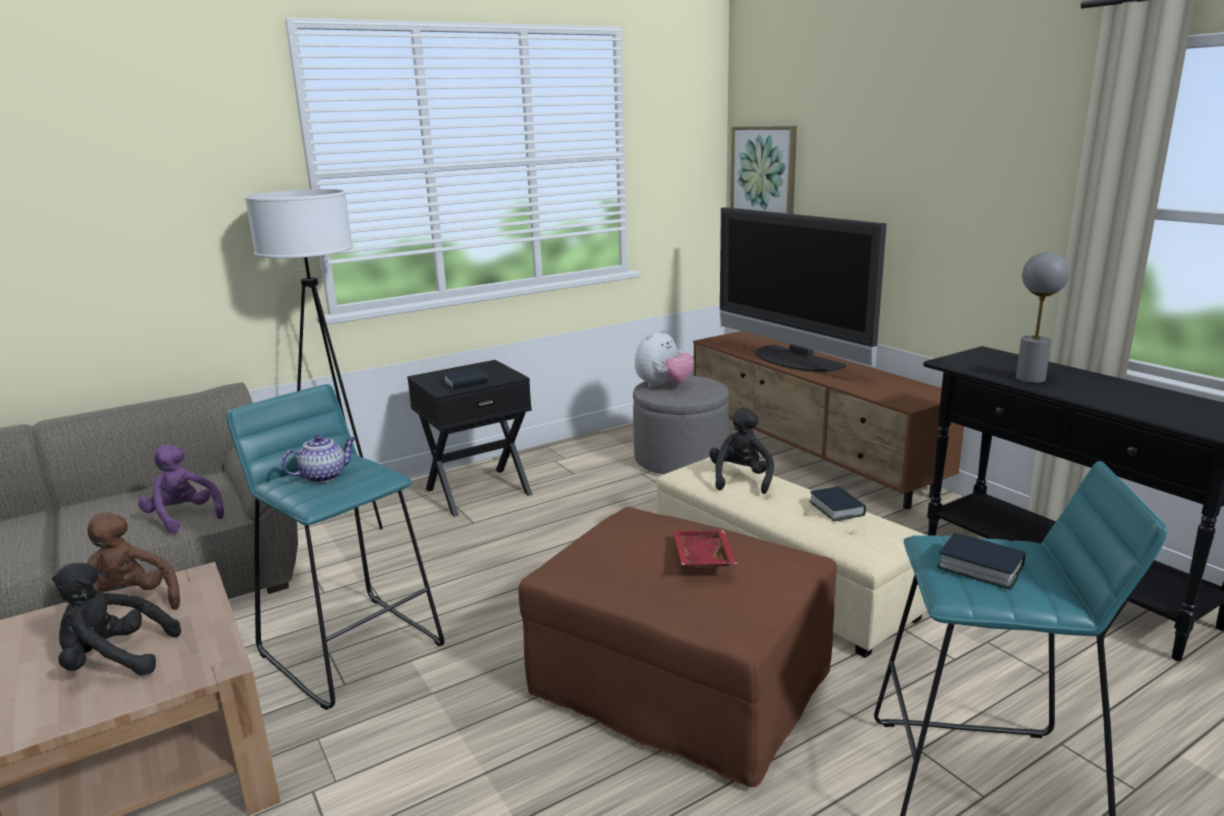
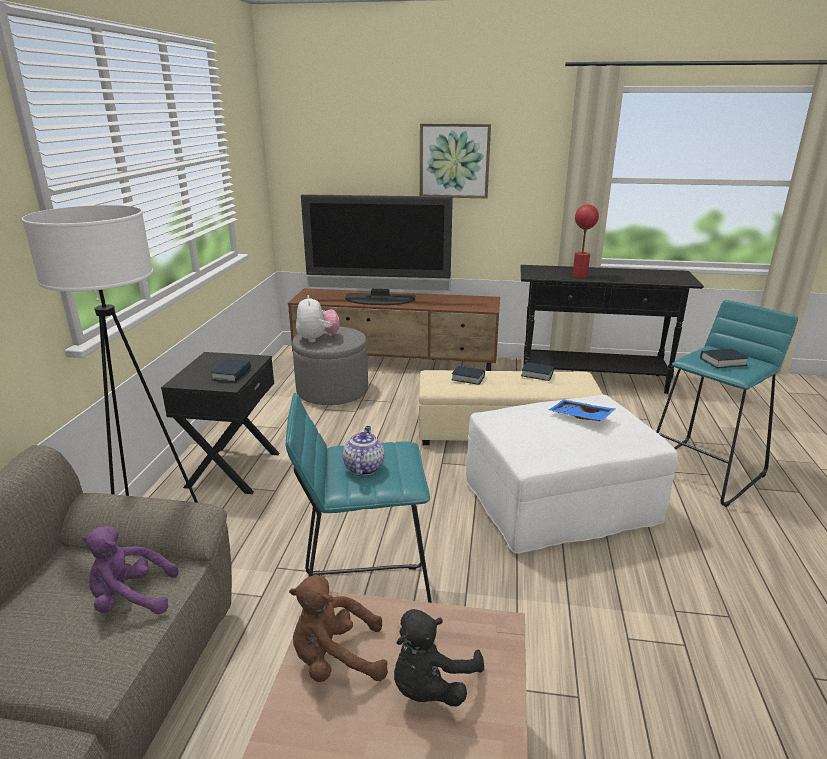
camera: 50 degrees left, 5 degrees up
brown ottoman [518,507,837,787] -> white ottoman [466,395,678,554]
red tray [673,530,738,568] -> blue tray [548,400,615,421]
black plush toy [709,407,774,494] -> book [451,366,485,385]
picture [730,126,797,214] -> picture moved to [420,123,491,198]
grey table lamp [1016,252,1070,383] -> red table lamp [572,205,599,278]

